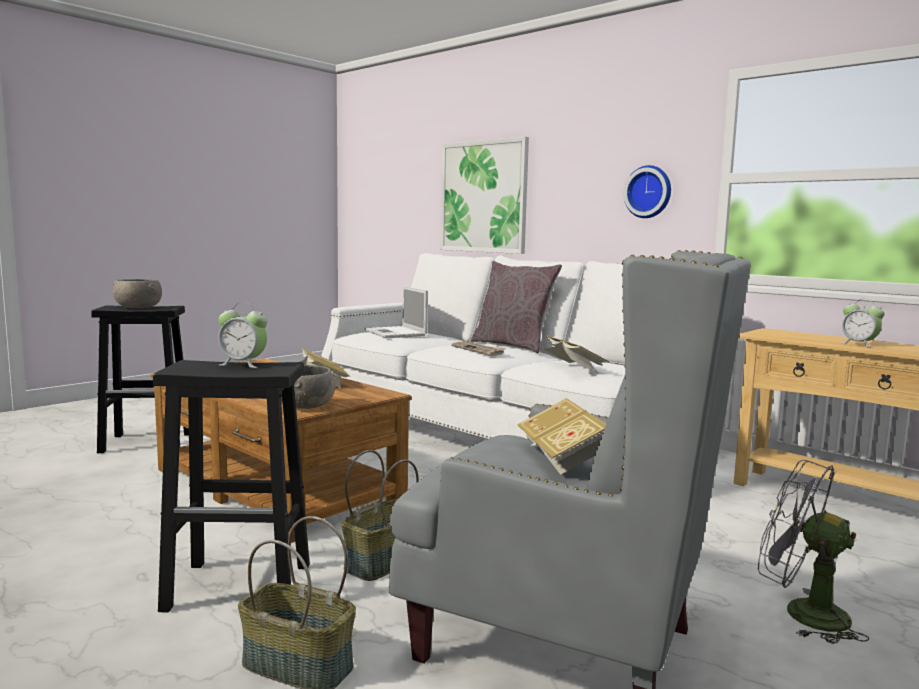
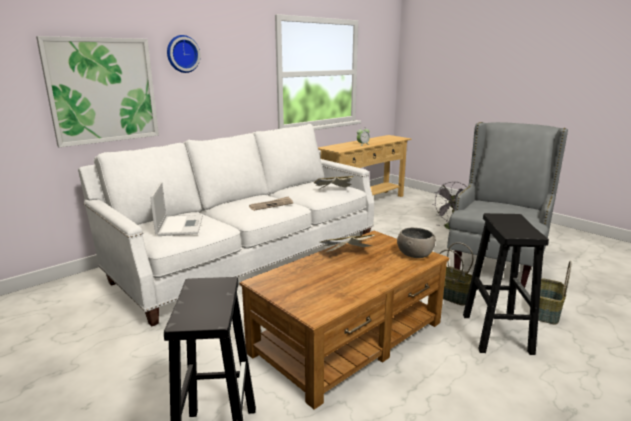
camera: 85 degrees left, 10 degrees up
grey bowl [113,279,162,308] -> none
alarm clock [218,302,268,368] -> none
laptop [365,286,428,338] -> laptop turned 75 degrees counterclockwise [150,182,203,236]
grey pillow [471,261,562,353] -> none
book [517,398,606,475] -> none
wall clock [624,165,671,218] -> wall clock moved to [167,35,201,73]

